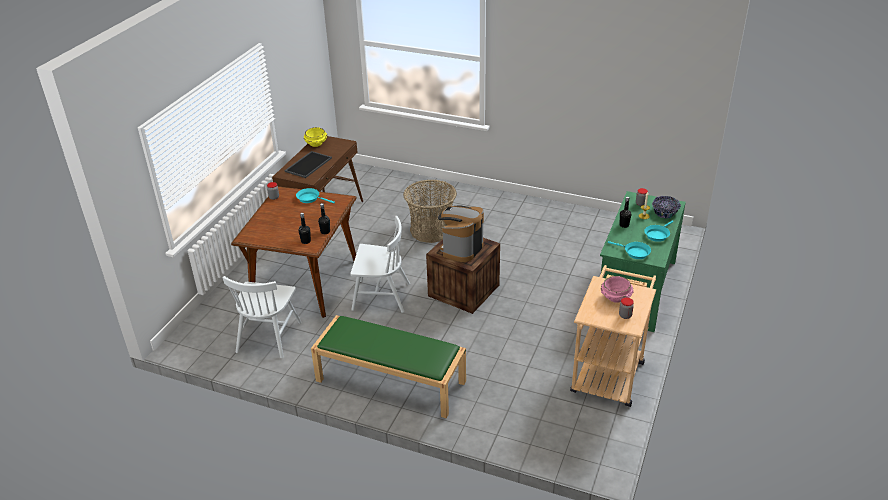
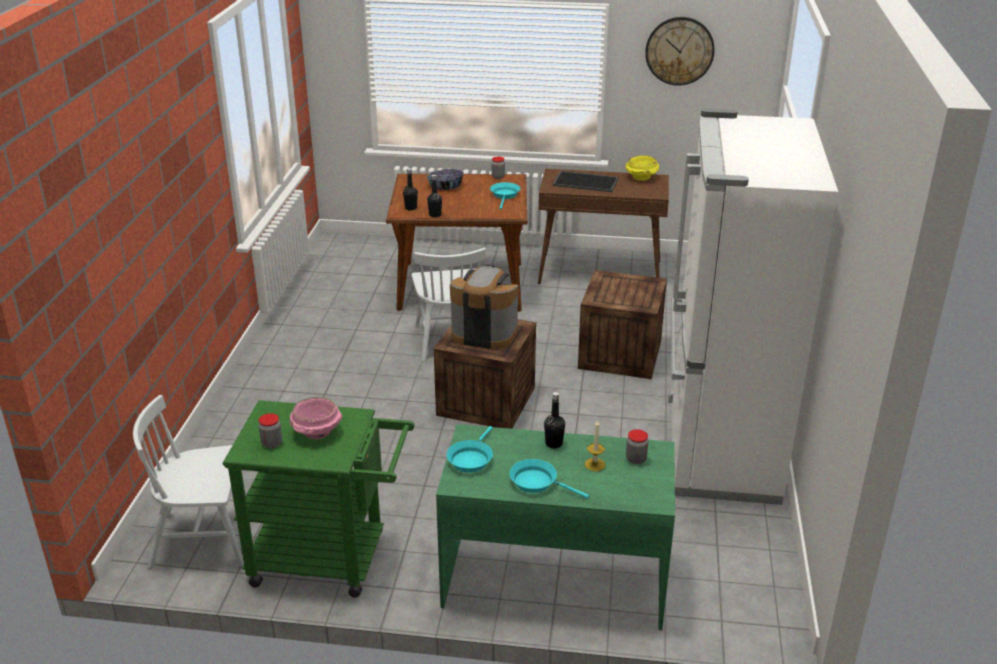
camera: 75 degrees right, 5 degrees down
white chair [223,276,302,358] -> white chair moved to [133,395,247,569]
green bench [311,315,466,418] -> none
basket [403,180,457,243] -> crate [578,270,667,379]
beige cart [570,265,656,407] -> green cart [223,400,415,598]
bowl [652,196,681,219] -> bowl moved to [426,169,464,190]
none -> wall clock [645,17,715,85]
none -> white fridge [668,108,838,505]

